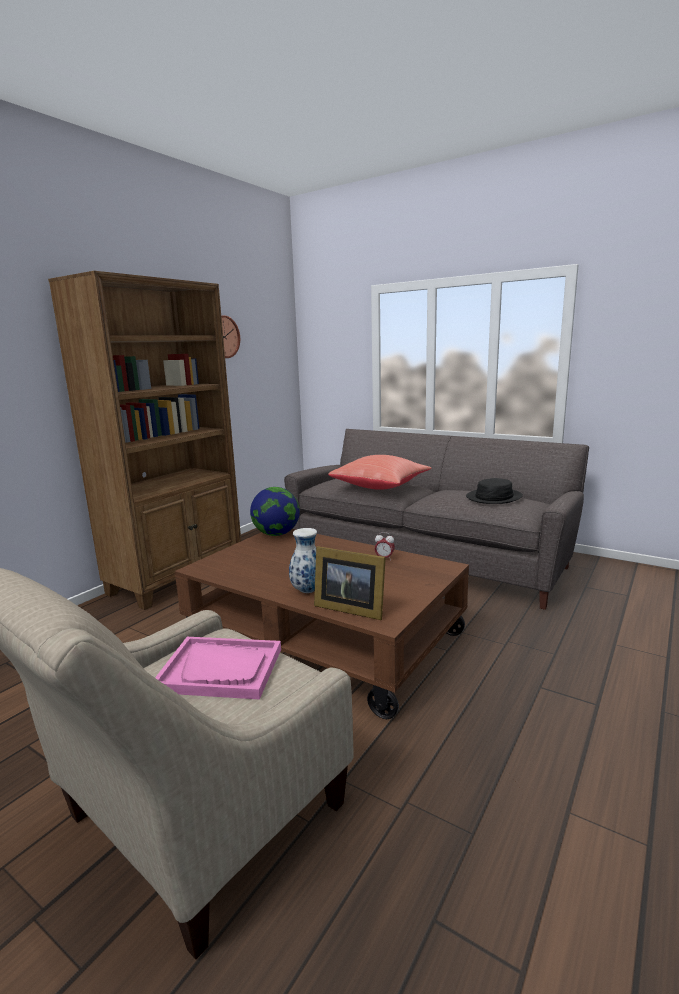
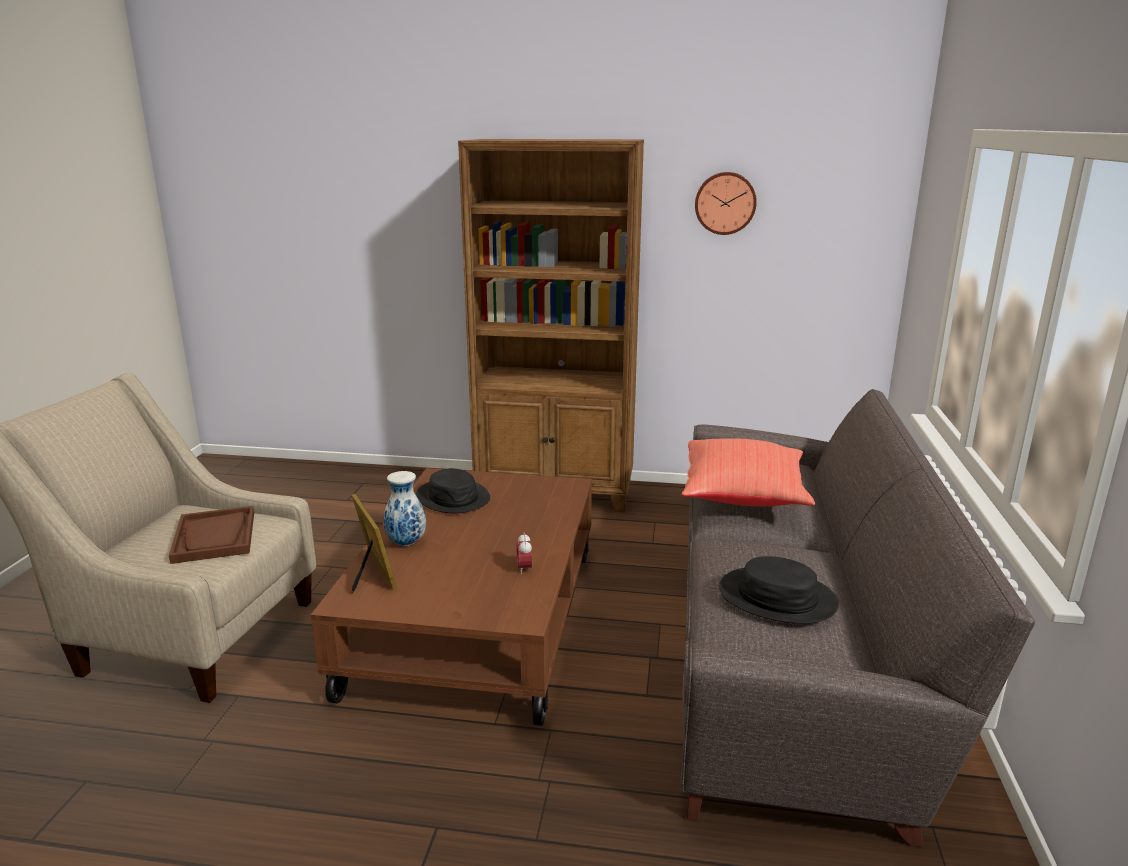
camera: 65 degrees right, 5 degrees up
pink tray [155,637,281,700] -> brown tray [169,506,254,564]
globe [250,487,300,536] -> none
picture frame [314,546,386,620] -> picture frame turned 150 degrees clockwise [352,494,397,594]
none -> black hat [416,468,490,513]

